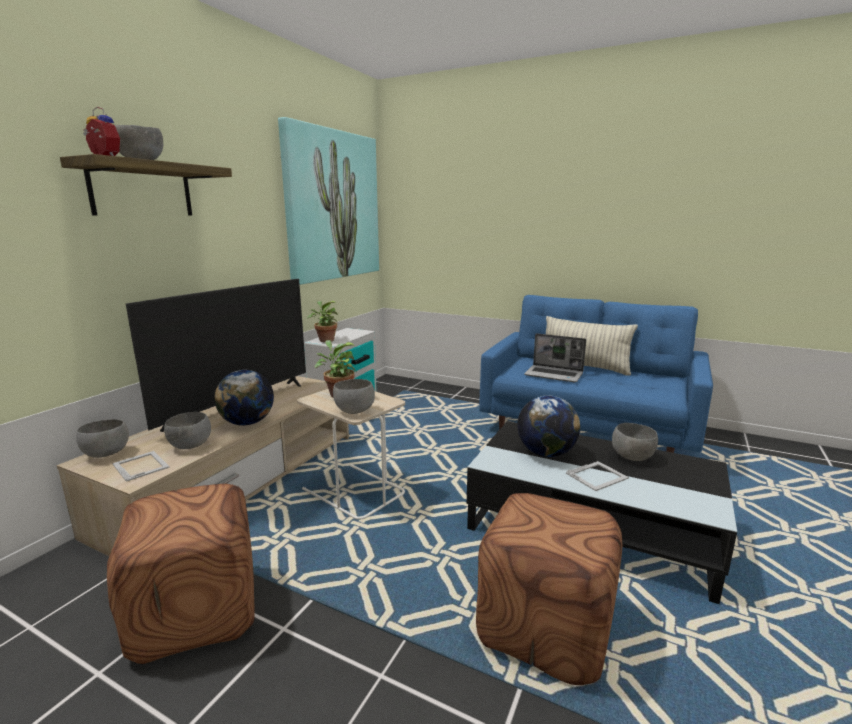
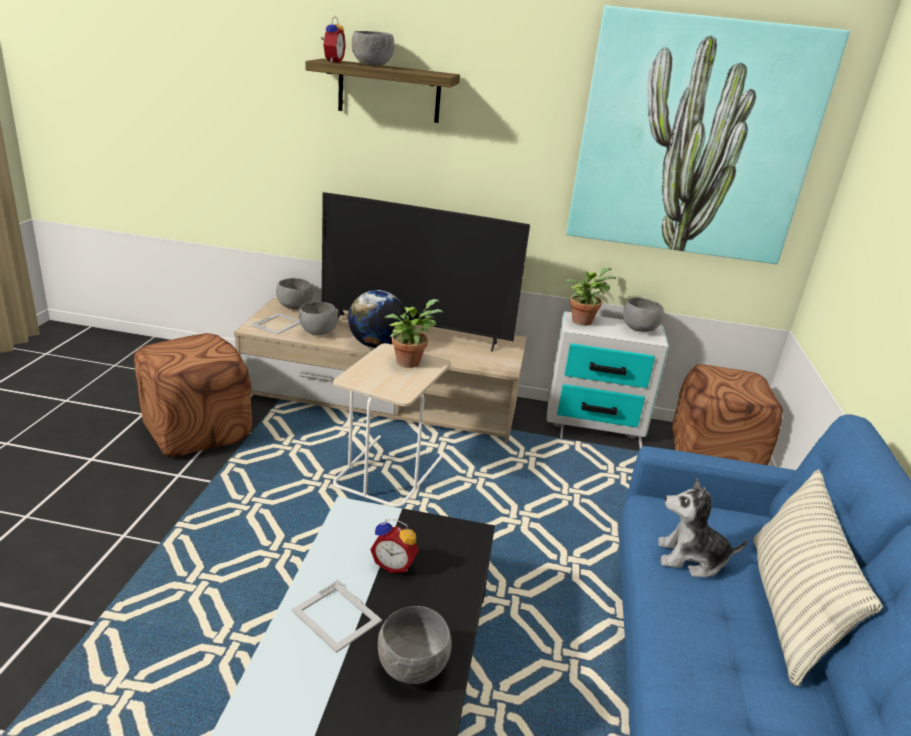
camera: 70 degrees right, 10 degrees up
grey bowl [333,379,375,414] -> grey bowl moved to [623,298,664,332]
brown ottoman [476,493,622,685] -> brown ottoman moved to [671,364,783,465]
globe [517,395,580,457] -> alarm clock [370,519,419,573]
laptop [524,333,586,382] -> plush toy [658,478,748,577]

